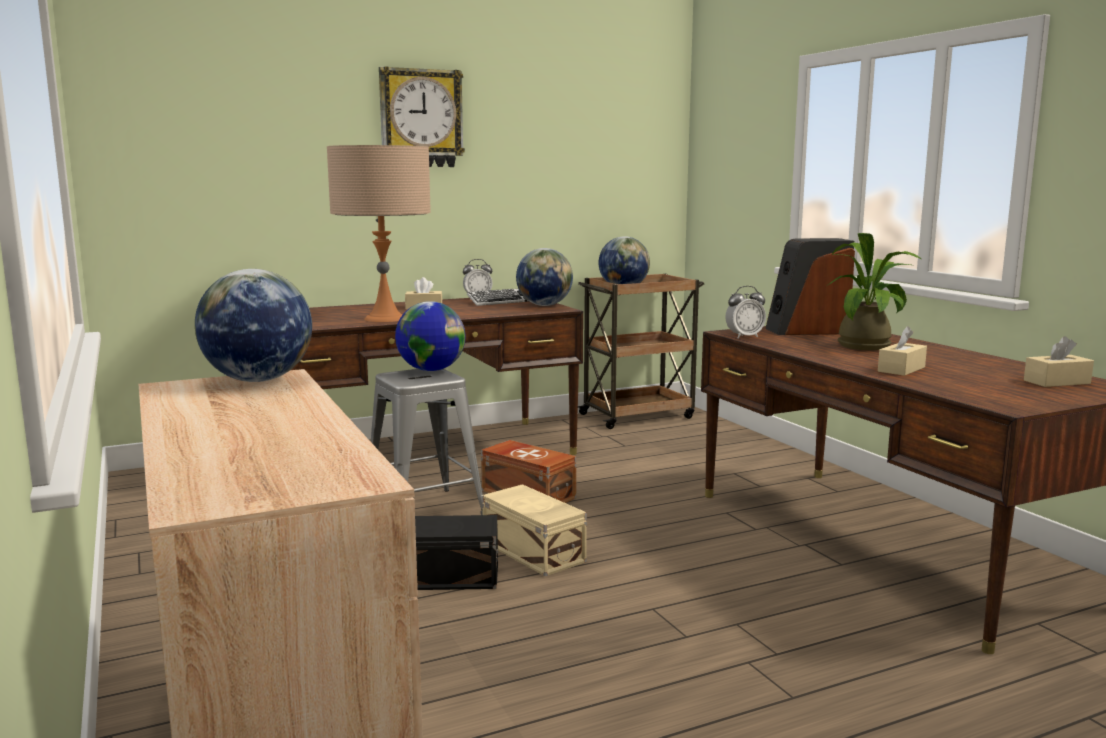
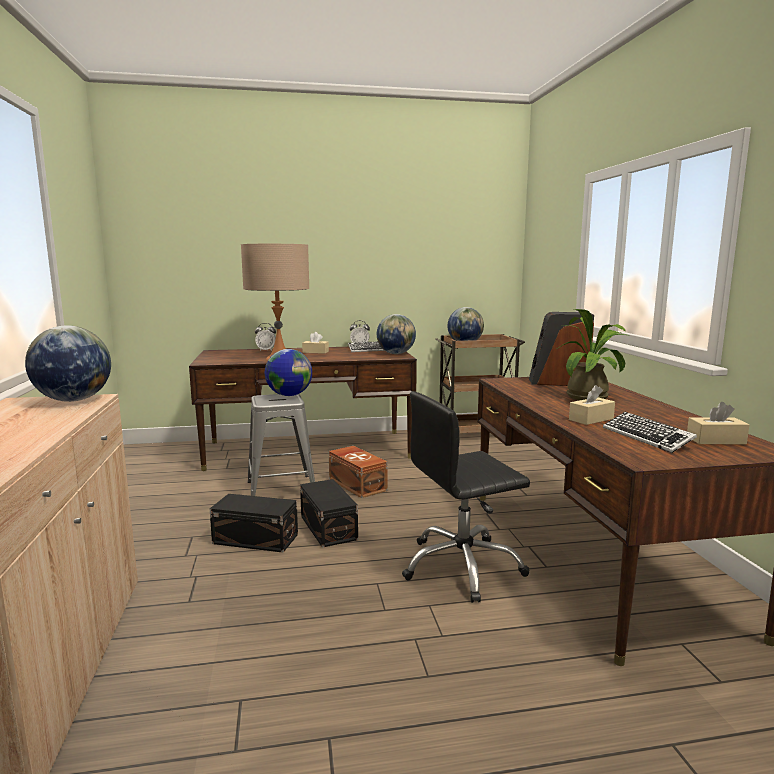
camera: 15 degrees right, 0 degrees up
wall clock [379,66,465,167] -> none
beige storage box [482,484,587,576] -> black storage box [300,479,358,548]
alarm clock [725,286,766,338] -> alarm clock moved to [255,323,276,351]
none -> black office chair [402,391,530,603]
none -> keyboard [603,412,697,453]

